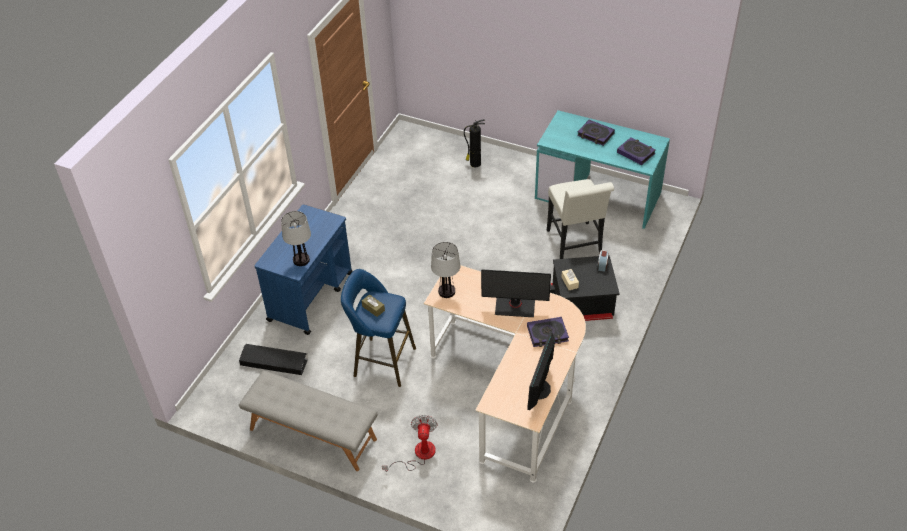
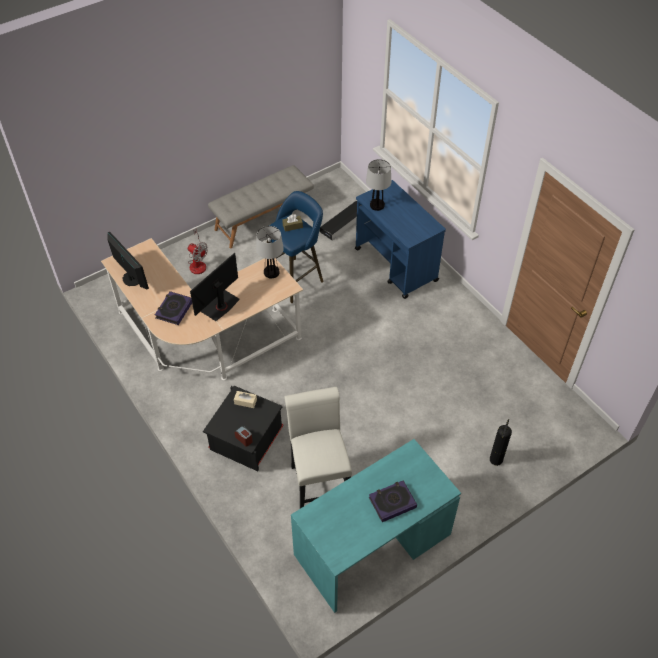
camera: 120 degrees right, 5 degrees up
white chair [547,179,614,259] -> white chair turned 60 degrees clockwise [284,387,352,509]
book [617,137,655,165] -> none

